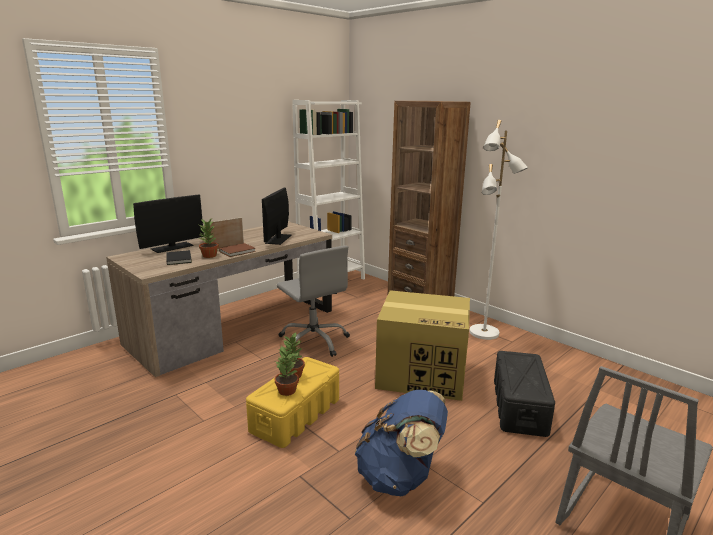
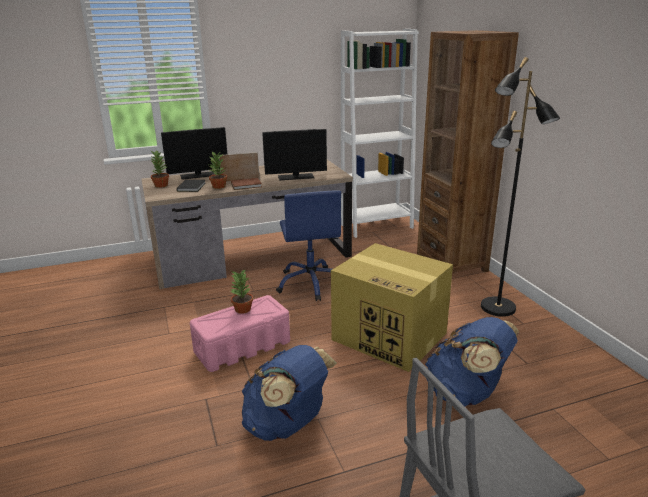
camera: 25 degrees right, 5 degrees up
yellow storage box [246,357,339,448] -> pink storage box [190,295,290,372]
monitor [262,188,291,245] -> monitor turned 135 degrees counterclockwise [262,129,327,180]
potted plant [275,346,299,396] -> potted plant moved to [150,151,169,188]
grey office chair [277,246,350,357] -> blue office chair [276,190,341,301]
white floor lamp [469,120,528,340] -> black floor lamp [481,57,560,317]
black storage box [494,351,555,437] -> blue backpack [425,317,519,407]

